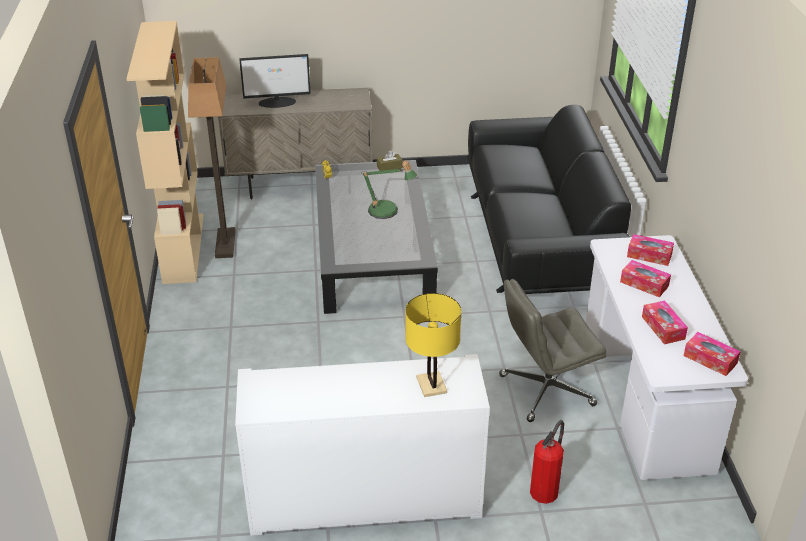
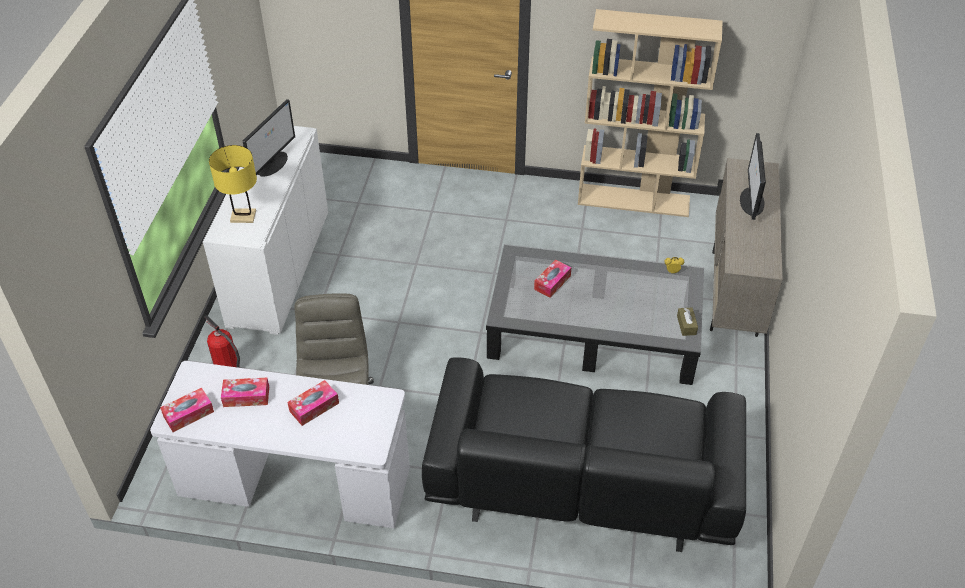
camera: 105 degrees right, 10 degrees up
floor lamp [188,57,236,258] -> none
table lamp [361,160,417,219] -> none
tissue box [627,234,674,266] -> tissue box moved to [534,259,571,298]
none -> monitor [243,99,295,177]

